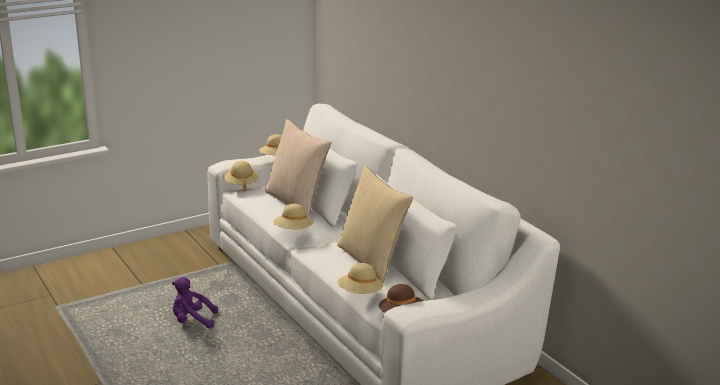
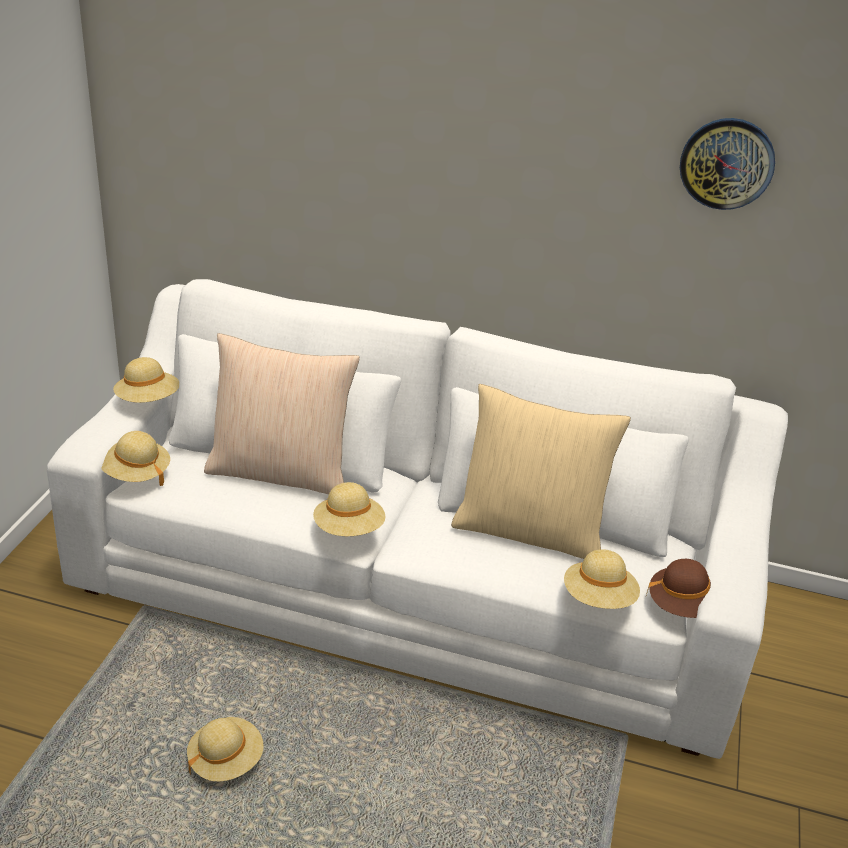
camera: 45 degrees left, 10 degrees up
purple plush toy [172,277,218,328] -> beige hat [187,717,264,782]
none -> wall clock [680,118,775,210]

